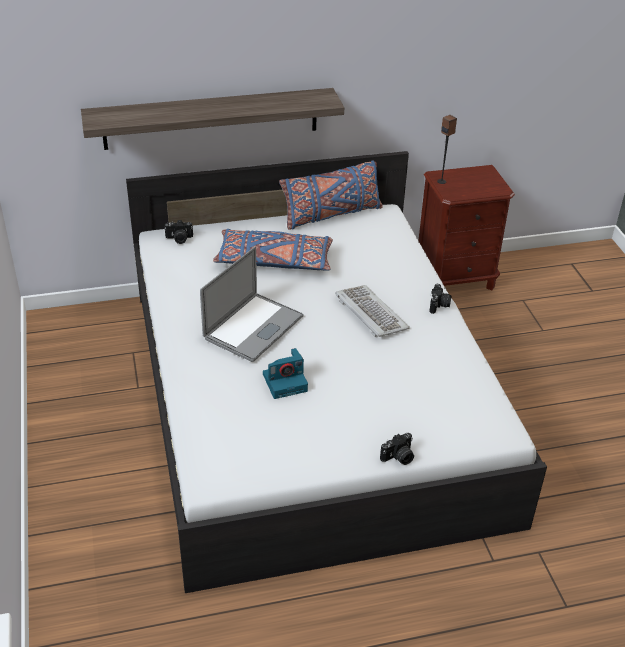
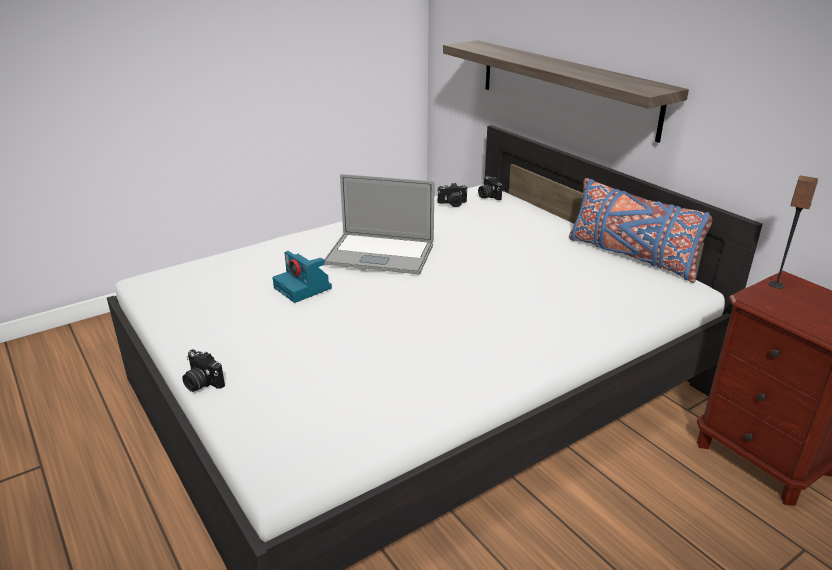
camera: 70 degrees right, 10 degrees down
blue pillow [213,229,333,271] -> none
keyboard [335,285,410,337] -> none
camera [429,284,452,314] -> camera moved to [438,183,468,207]

